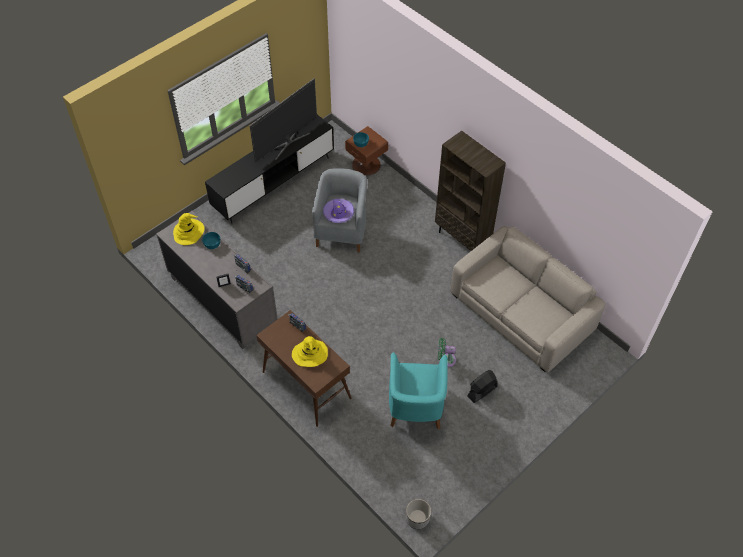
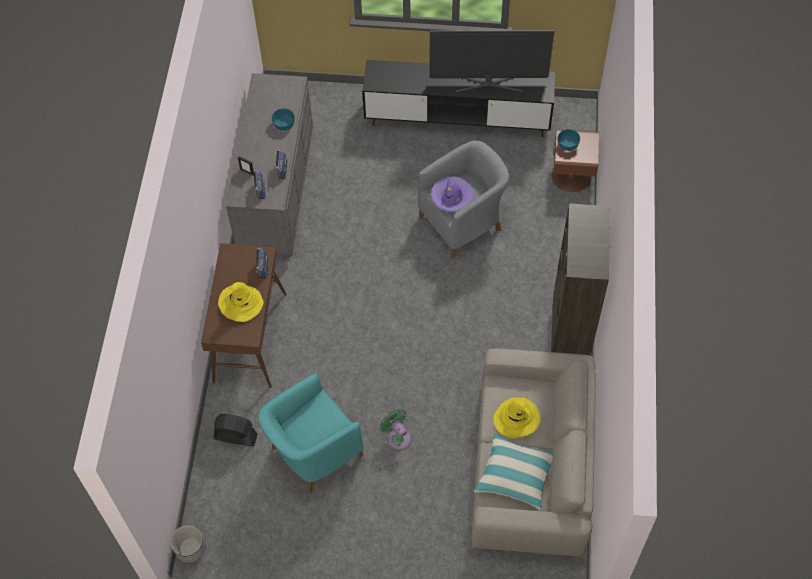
camera: 50 degrees right, 5 degrees up
yellow hat [173,213,205,245] -> yellow hat moved to [493,397,541,438]
black fan [467,370,498,403] -> black fan moved to [214,414,258,446]
none -> pillow [474,434,553,510]

